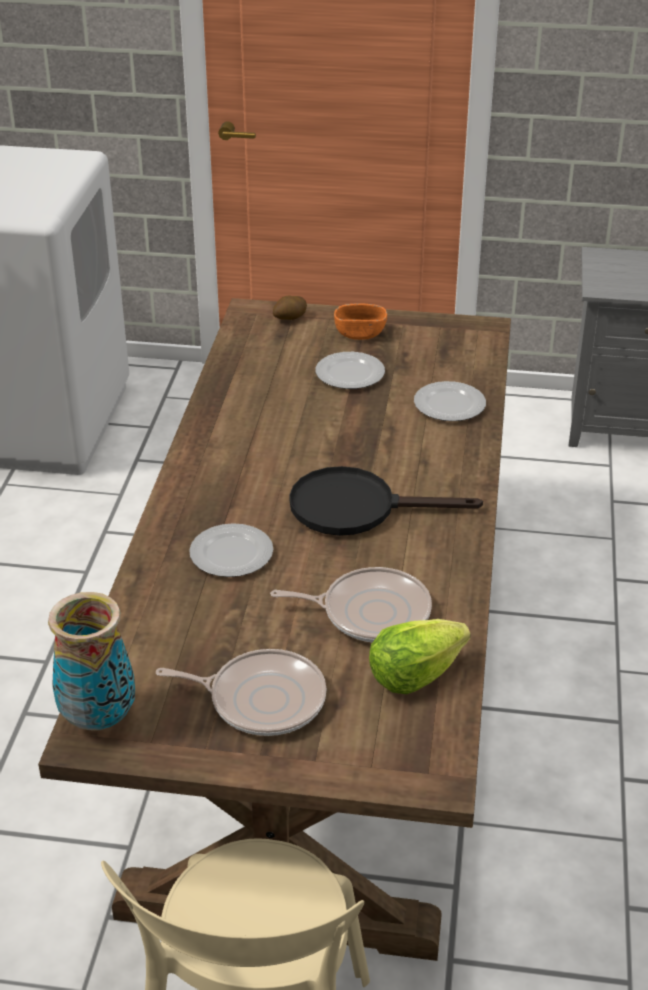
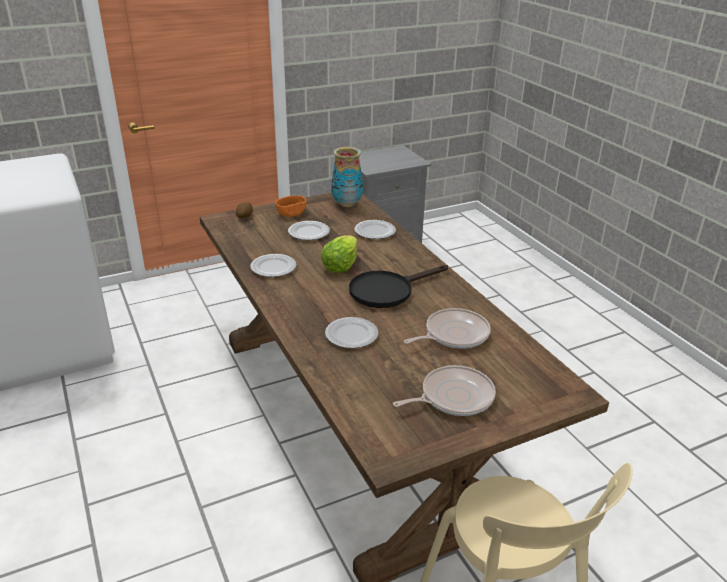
camera: 35 degrees left, 5 degrees down
vase [48,592,135,731] -> vase moved to [331,147,363,207]
lettuce [369,619,470,694] -> lettuce moved to [321,235,357,273]
none -> plate [250,254,297,277]

